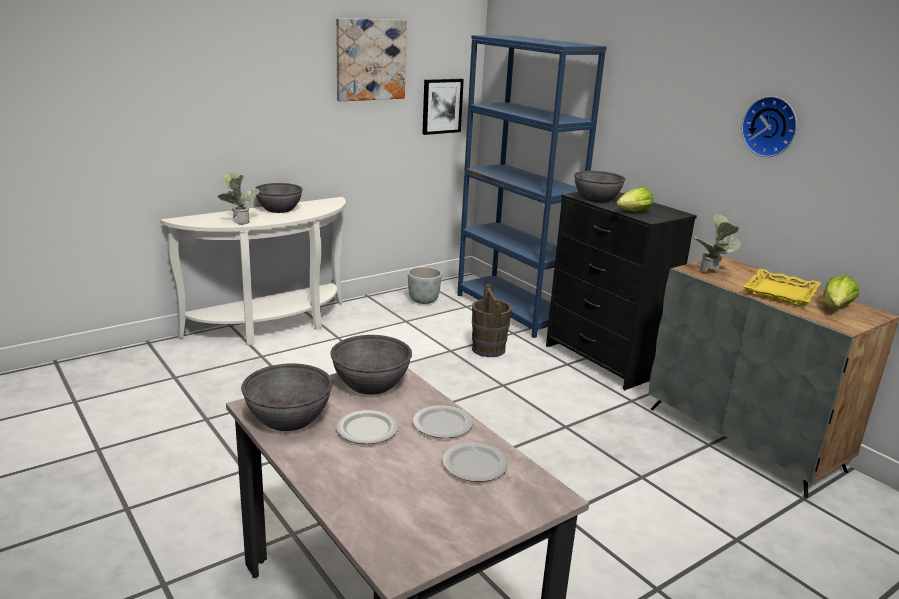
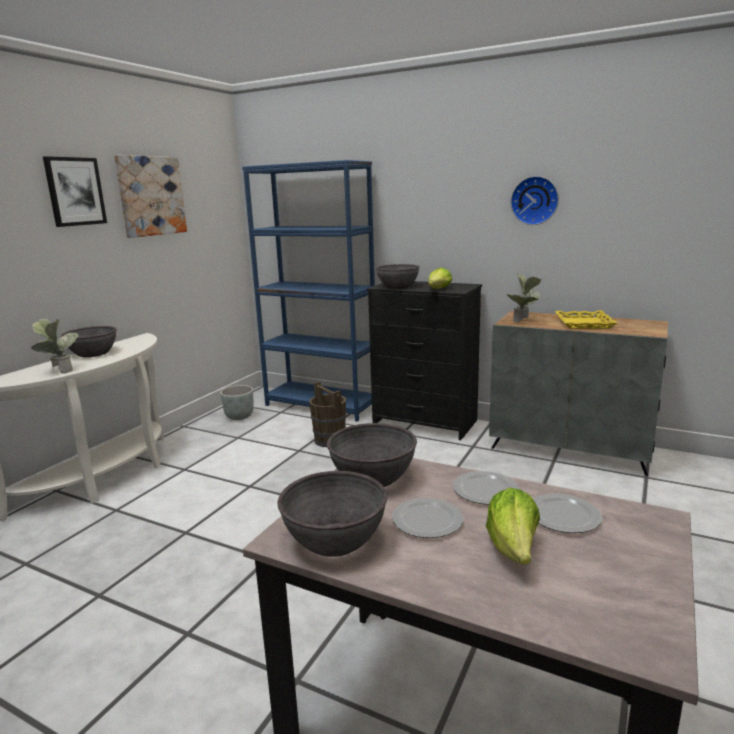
camera: 25 degrees left, 5 degrees down
picture [422,79,464,135] -> picture moved to [43,156,107,227]
lettuce [823,275,859,307] -> lettuce moved to [486,488,540,565]

